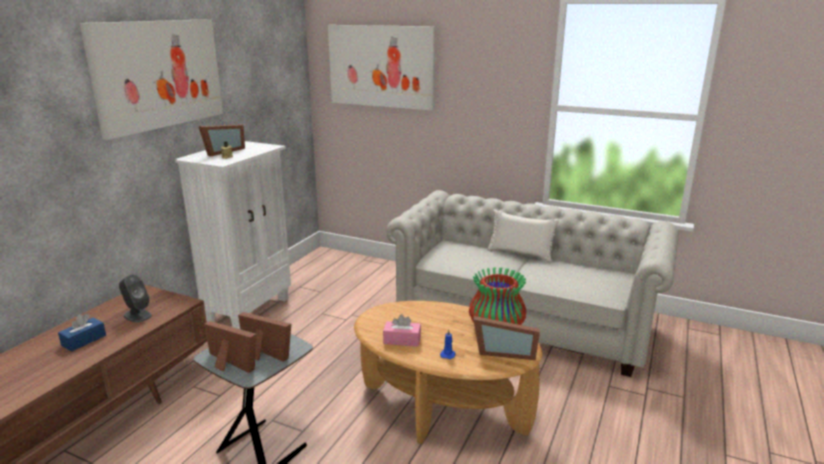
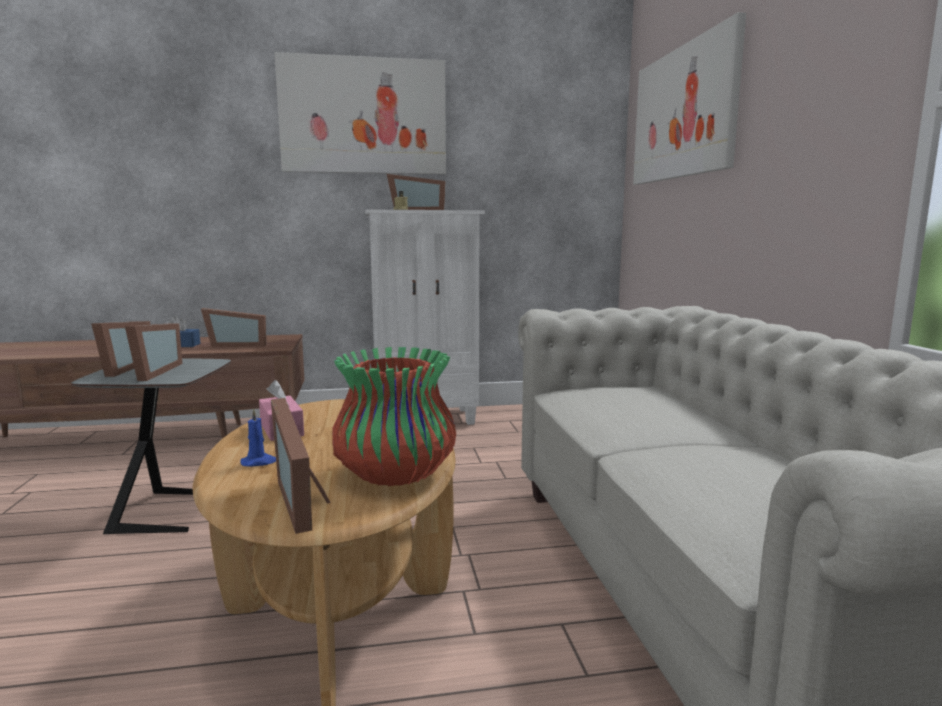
camera: 55 degrees right, 10 degrees down
grey speaker [119,274,152,322] -> picture frame [201,308,266,347]
white pillow [487,209,559,262] -> none

